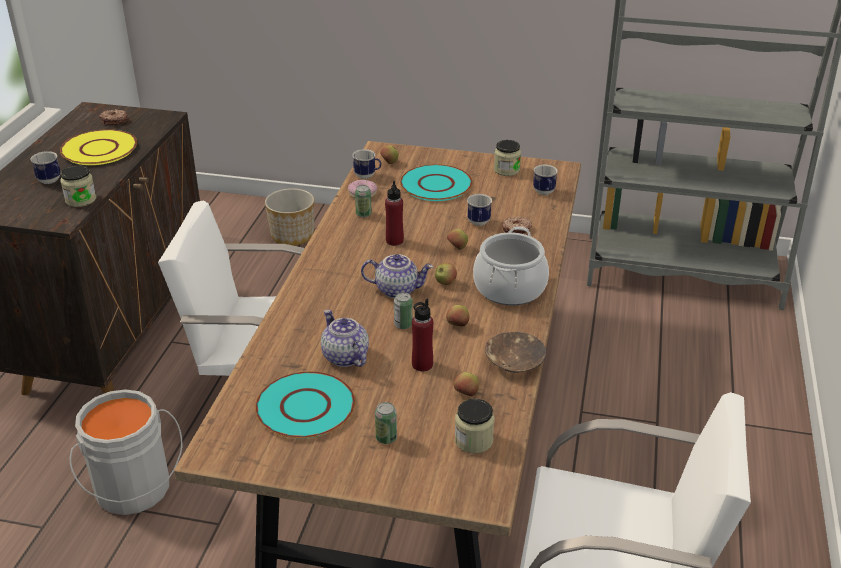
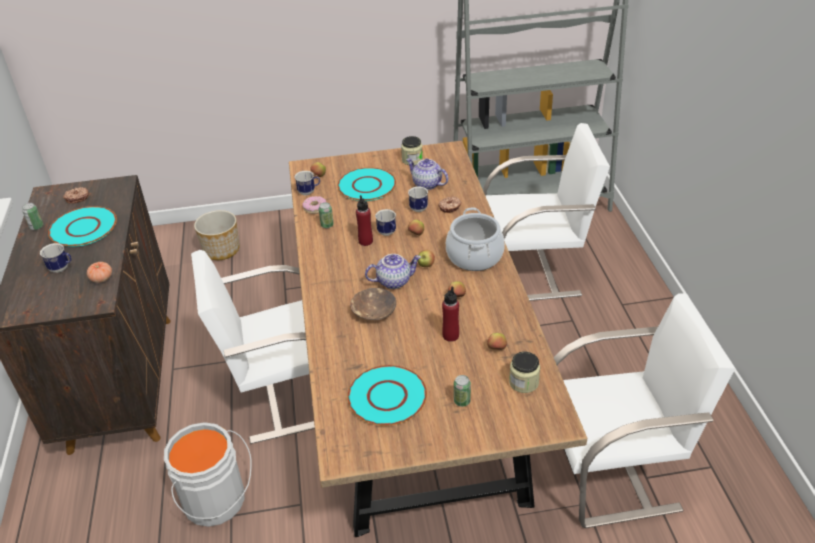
camera: 20 degrees left, 5 degrees up
yellow plate [60,129,137,165] -> turquoise plate [48,206,117,247]
jar [60,165,97,207] -> tomato [87,262,112,283]
teapot [321,309,369,367] -> teapot moved to [406,158,448,190]
can [394,292,413,329] -> can moved to [22,203,43,230]
brown bowl [485,332,546,373] -> brown bowl moved to [350,288,396,320]
mug [533,165,558,195] -> mug moved to [375,209,396,236]
none -> white chair [483,123,610,301]

